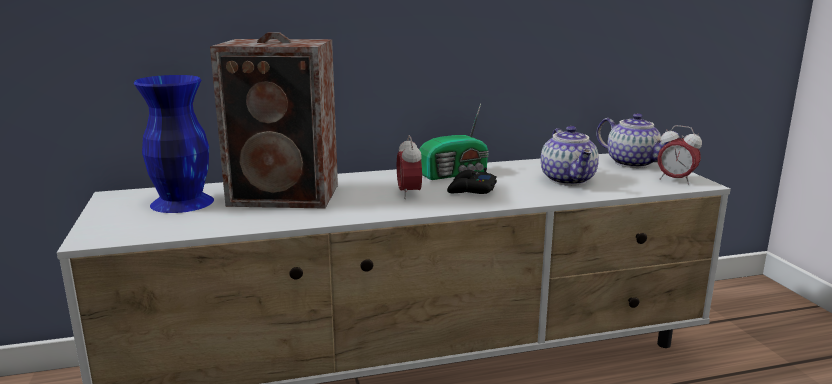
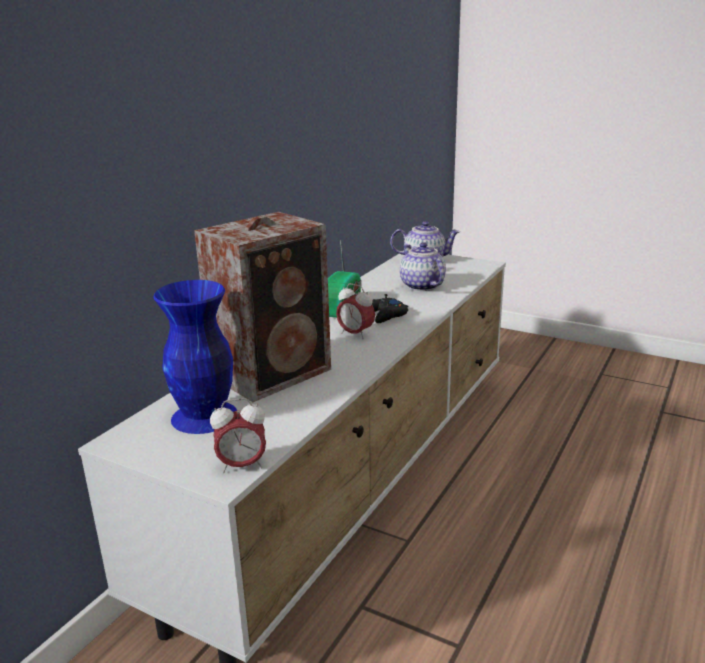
camera: 45 degrees left, 5 degrees up
teapot [541,126,599,186] -> teapot turned 150 degrees counterclockwise [400,242,446,291]
alarm clock [657,125,702,184] -> alarm clock moved to [210,398,266,473]

